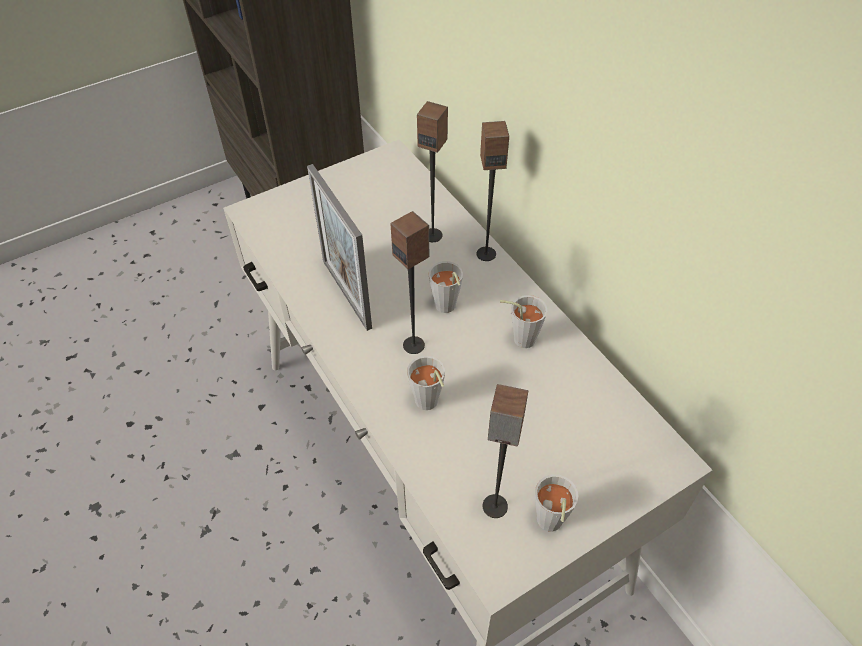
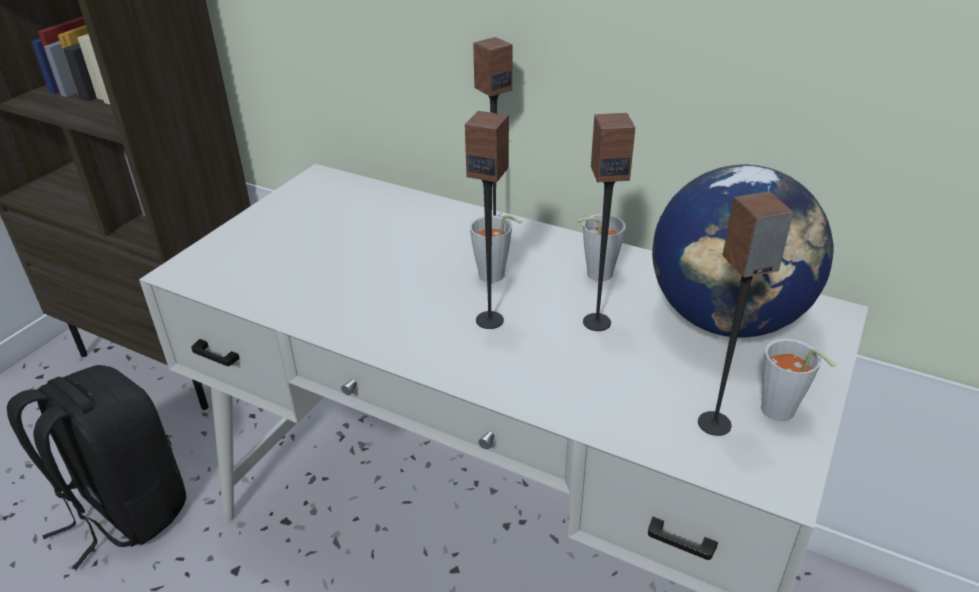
camera: 30 degrees left, 15 degrees down
picture frame [307,164,372,331] -> none
grey cup [407,356,445,410] -> none
speaker [417,101,448,242] -> speaker moved to [583,113,635,331]
none -> black backpack [7,365,186,570]
none -> globe [652,165,834,338]

